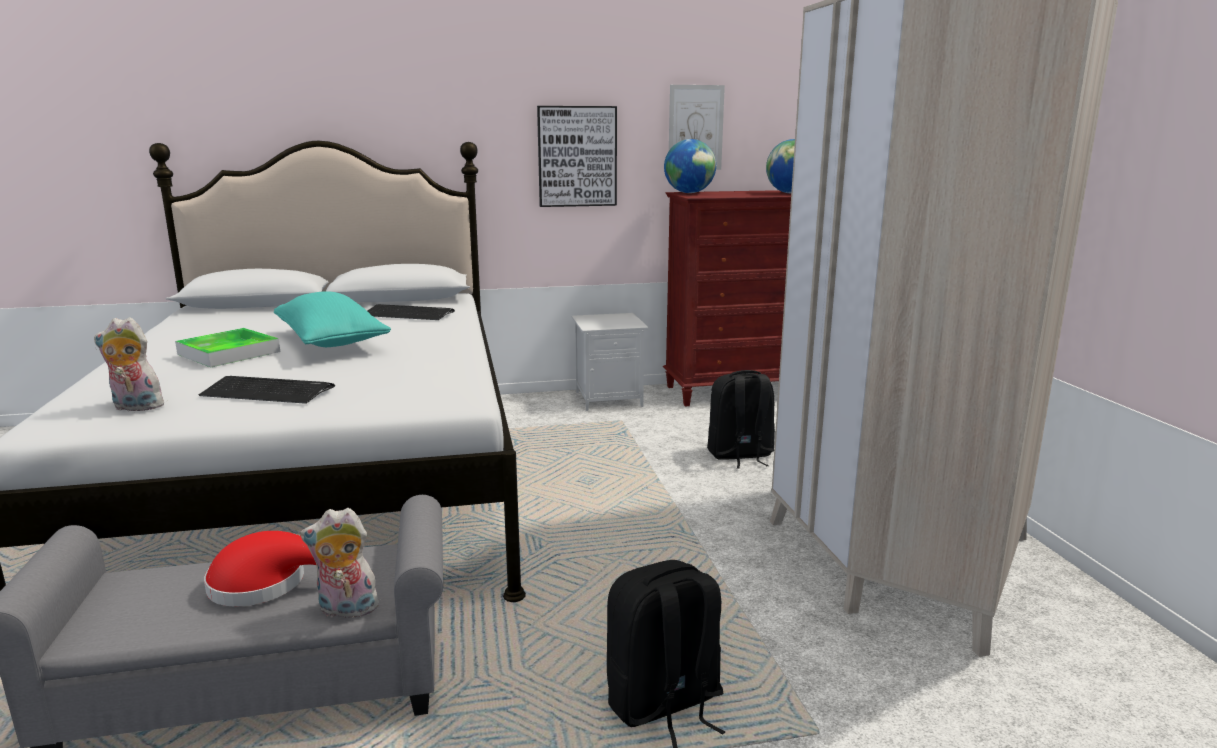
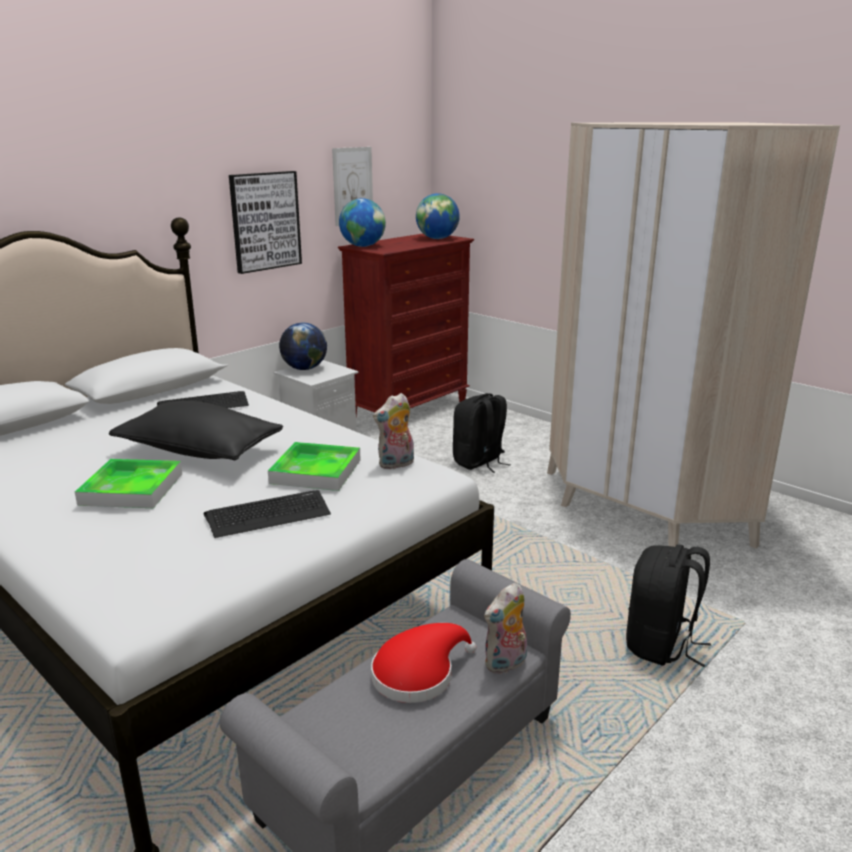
camera: 35 degrees left, 5 degrees up
plush toy [94,317,164,413] -> plush toy moved to [373,393,414,470]
turquoise pillow [274,291,391,347] -> black pillow [109,401,283,461]
none -> tray [268,442,361,491]
none -> globe [279,322,327,370]

